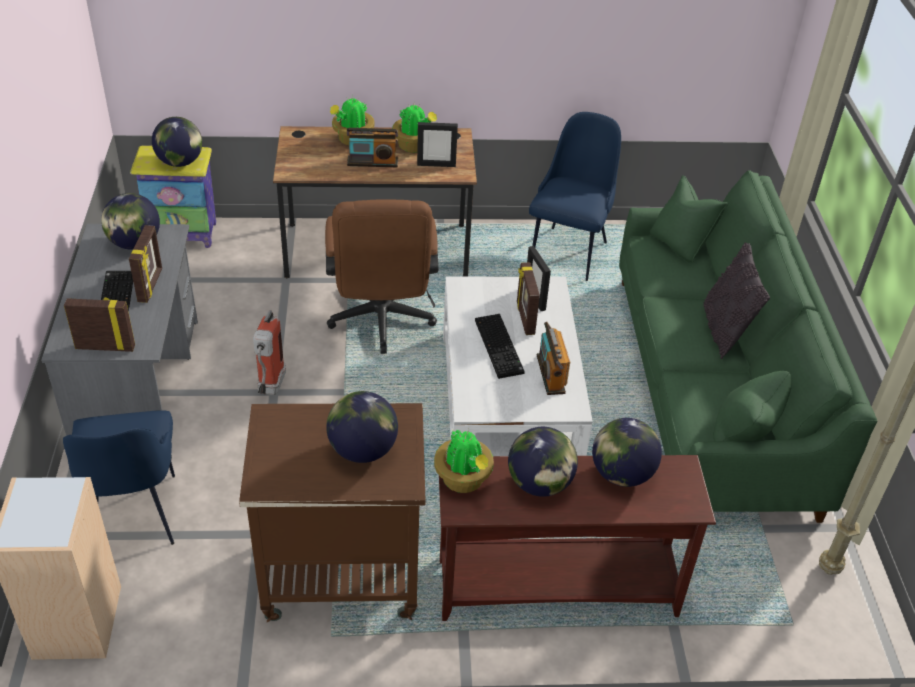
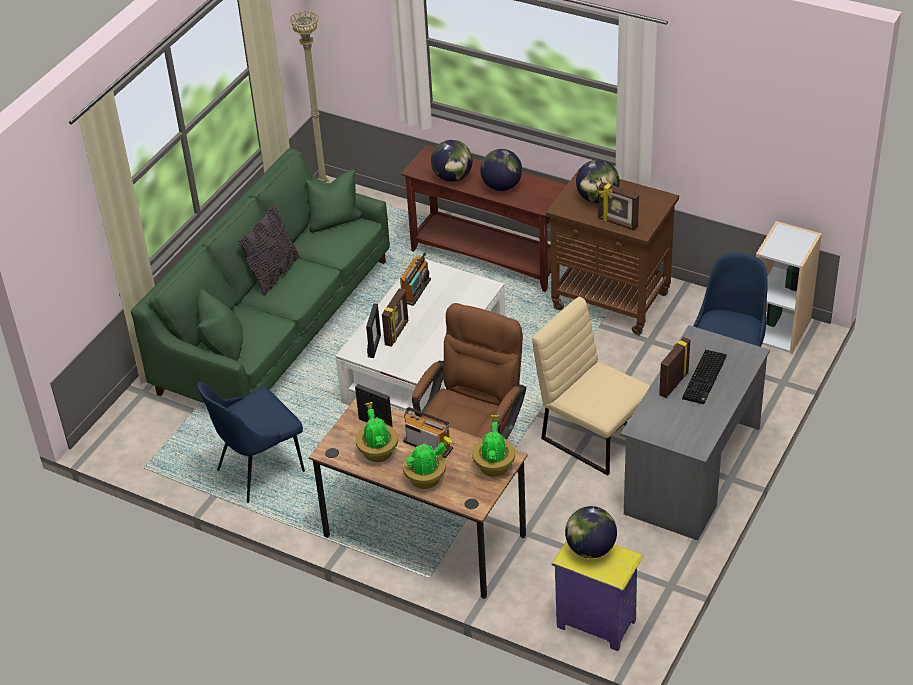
camera: 145 degrees left, 0 degrees up
picture frame [64,297,135,352] -> picture frame moved to [598,182,639,231]
globe [101,193,160,250] -> none
fire extinguisher [253,310,286,395] -> beige chair [532,297,650,475]
potted plant [434,429,494,493] -> potted plant moved to [472,415,515,477]
keyboard [475,314,525,379] -> none

